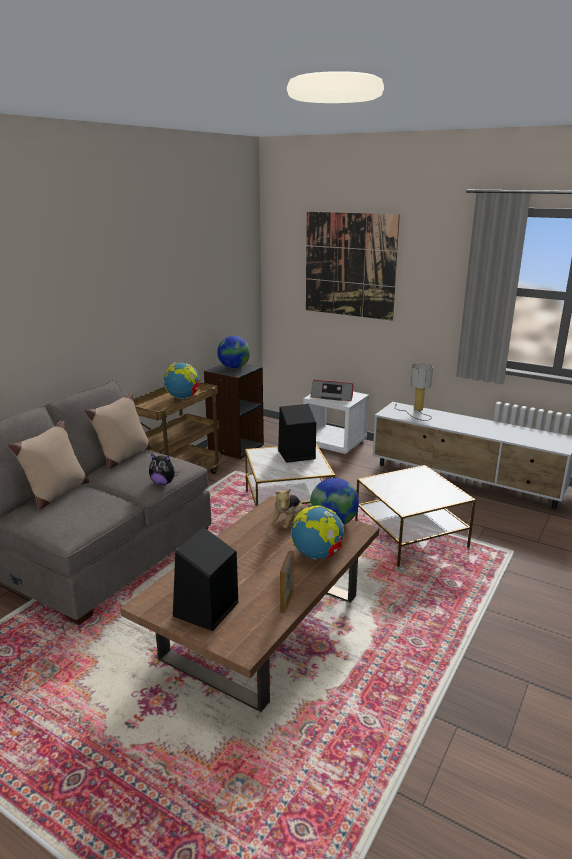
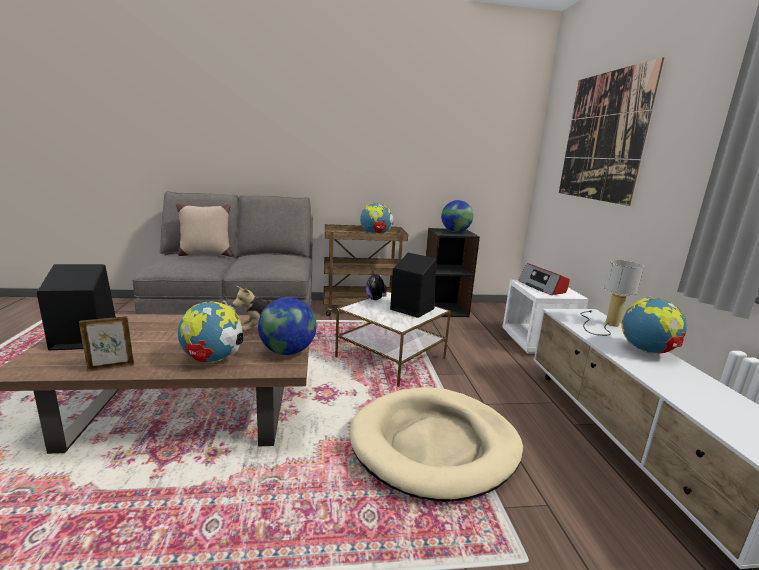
camera: 50 degrees right, 5 degrees down
beige pillow [85,392,152,469] -> none
plush toy [149,453,179,485] -> plush toy moved to [366,271,387,300]
side table [355,465,476,567] -> beige dog bed [350,387,523,502]
none -> globe [622,296,687,354]

